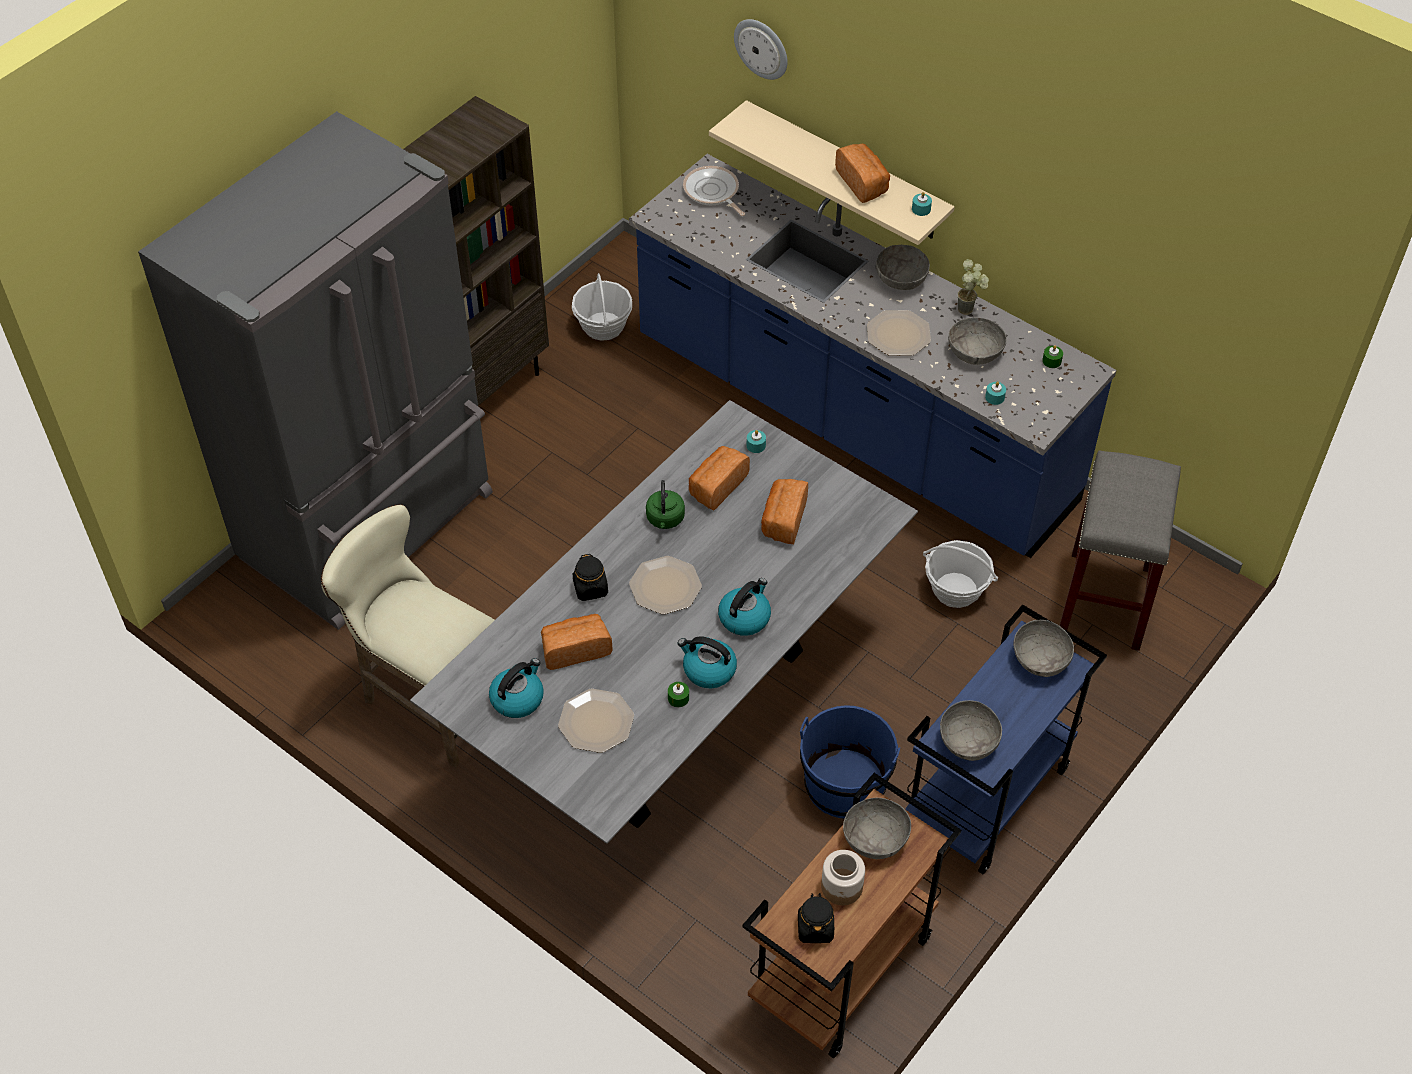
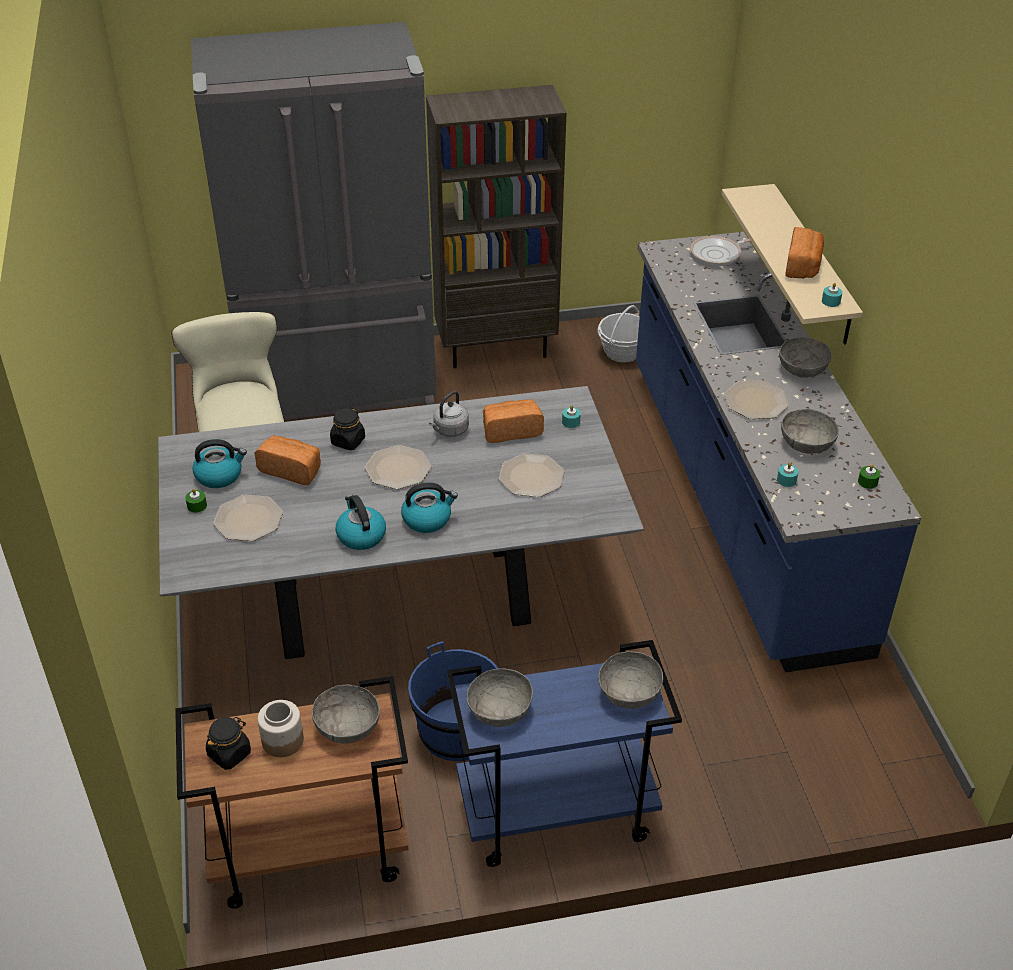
camera: 40 degrees right, 10 degrees down
green kettle [646,480,685,529] -> grey kettle [429,391,469,437]
green candle [668,682,689,707] -> green candle moved to [185,489,207,513]
frying pan [683,166,745,216] -> frying pan turned 120 degrees counterclockwise [691,236,750,266]
wall clock [734,19,788,80] -> none
bread [761,479,808,544] -> plate [499,453,564,497]
basket [923,540,998,608] -> none
potted plant [957,259,989,315] -> none
grey stool [1059,451,1181,651] -> none

